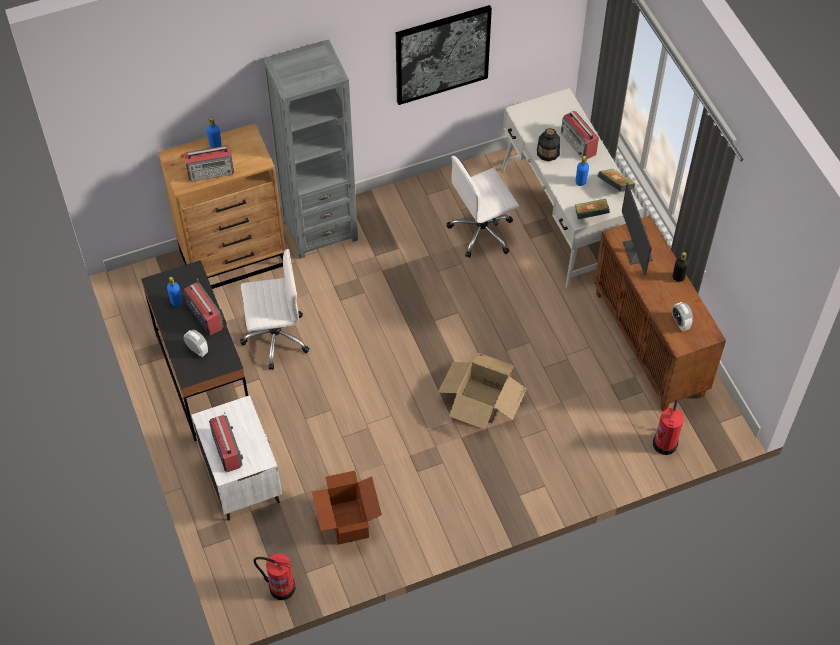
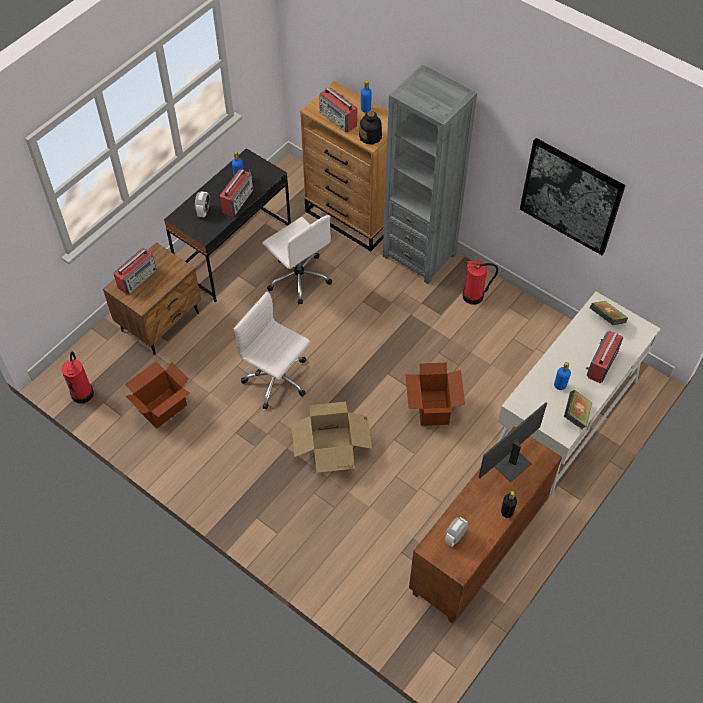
camera: 60 degrees right, 0 degrees up
white nightstand [191,395,282,521] -> brown nightstand [103,242,201,355]
white office chair [447,156,519,258] -> white office chair moved to [234,292,310,410]
bottle [537,128,560,161] -> bottle moved to [359,111,382,145]
book [575,199,610,220] -> book moved to [590,301,628,325]
fire extinguisher [653,400,684,455] -> fire extinguisher moved to [463,261,498,305]
none -> cardboard box [405,362,465,426]

